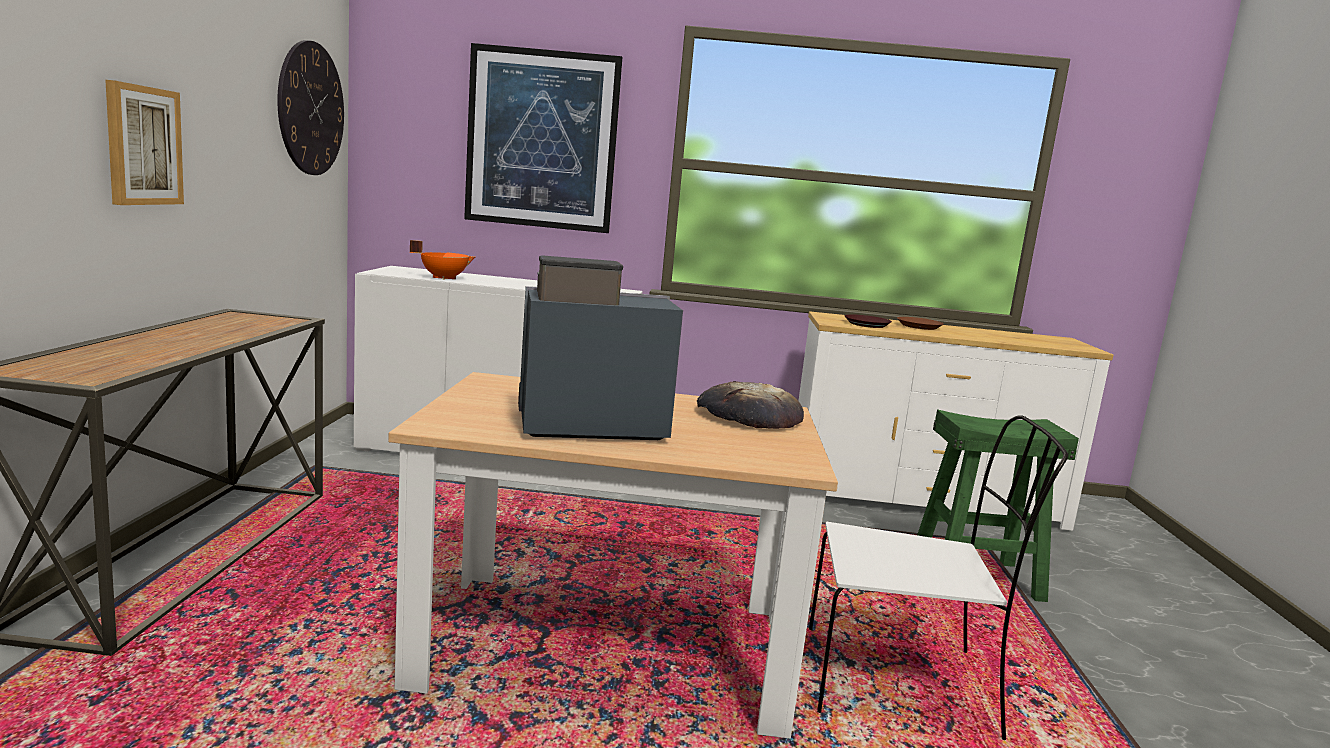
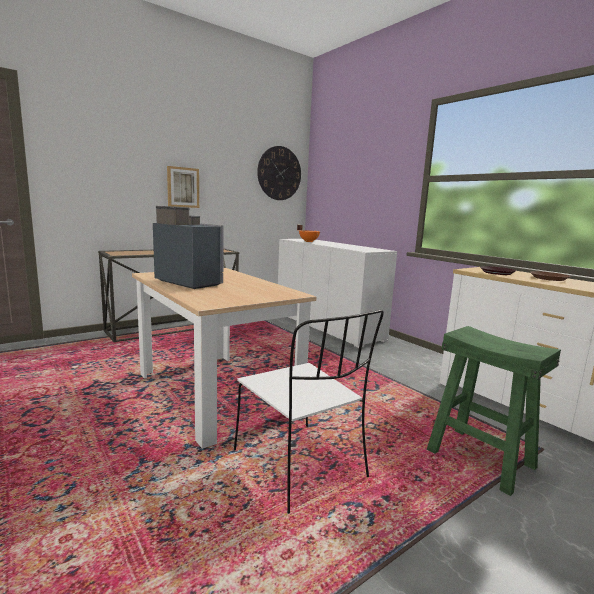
camera: 50 degrees right, 0 degrees up
picture [464,43,622,233] -> none
bread [697,381,804,429] -> none

